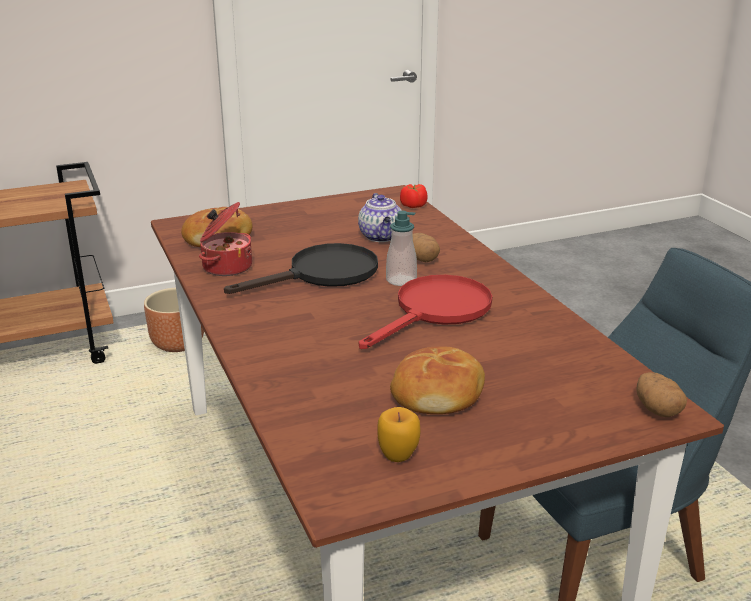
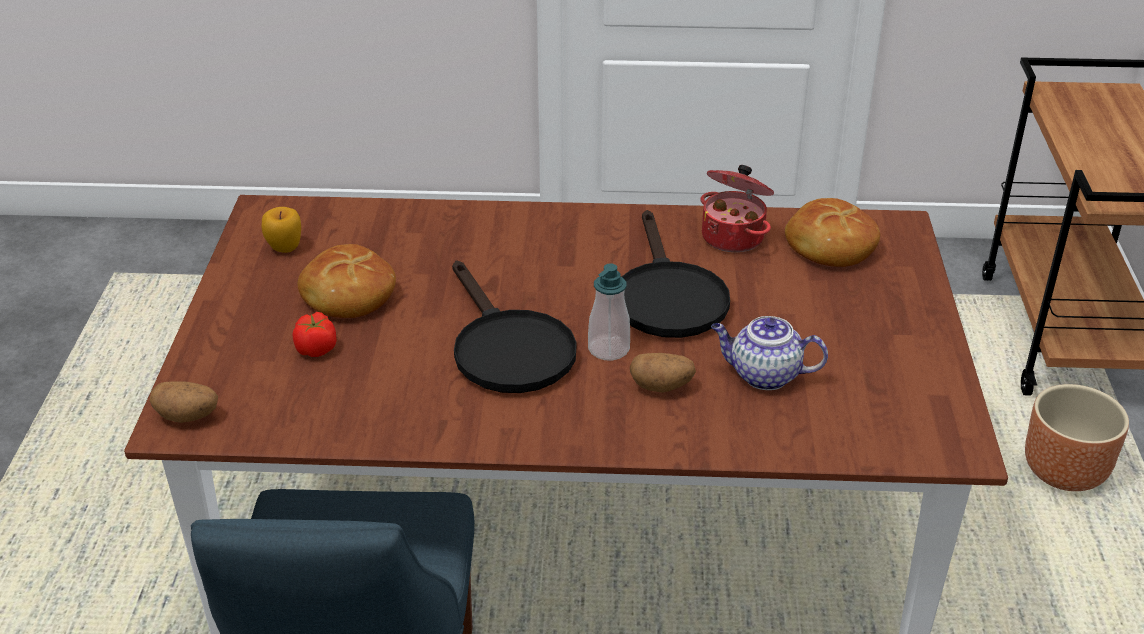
camera: 115 degrees right, 10 degrees up
red frying pan [359,275,492,349] -> black frying pan [452,260,576,393]
tomato [400,184,427,208] -> tomato moved to [293,312,337,357]

